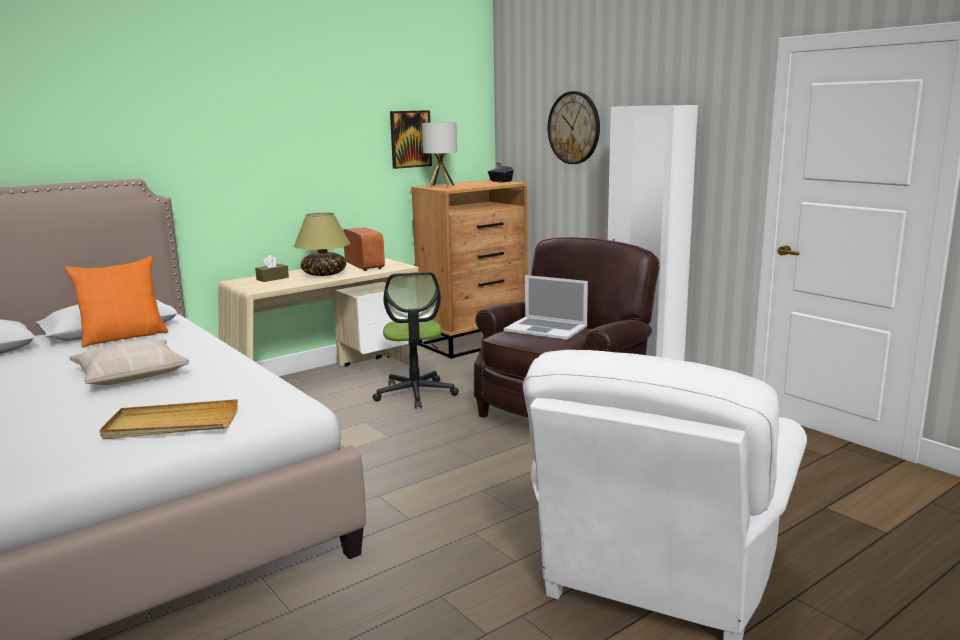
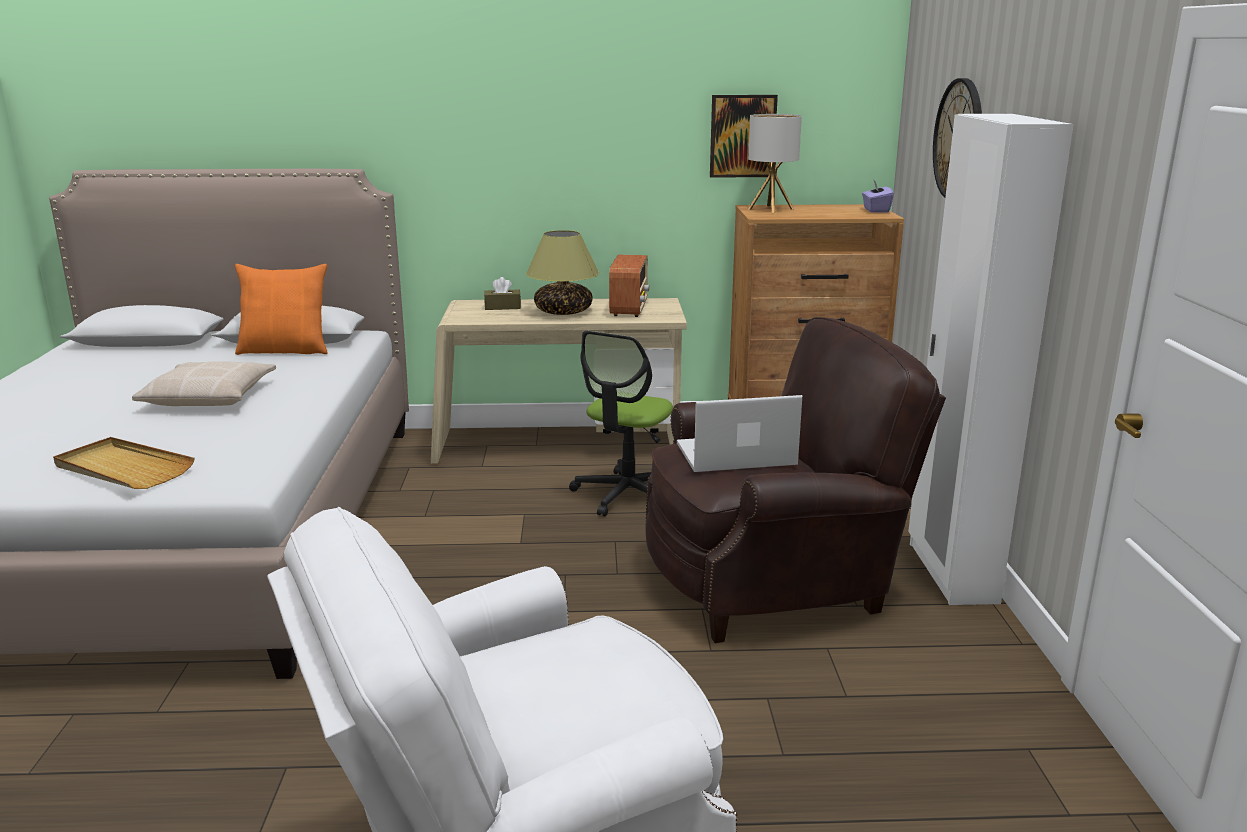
camera: 35 degrees right, 5 degrees up
black tissue box [488,162,514,182] -> purple tissue box [862,179,894,212]
laptop [504,275,588,340] -> laptop turned 105 degrees clockwise [677,395,802,472]

